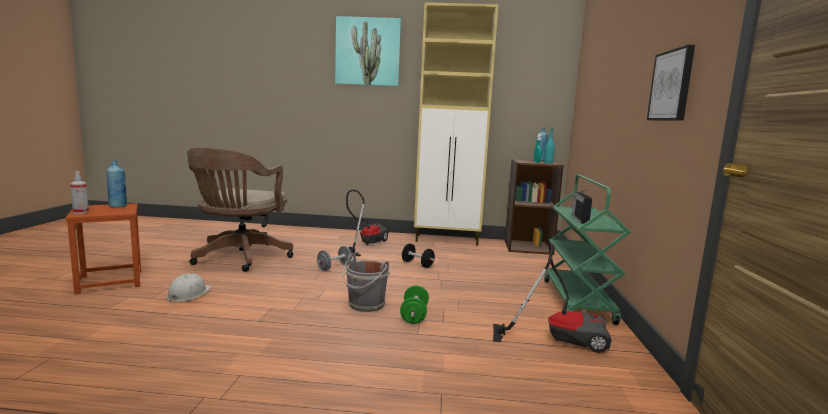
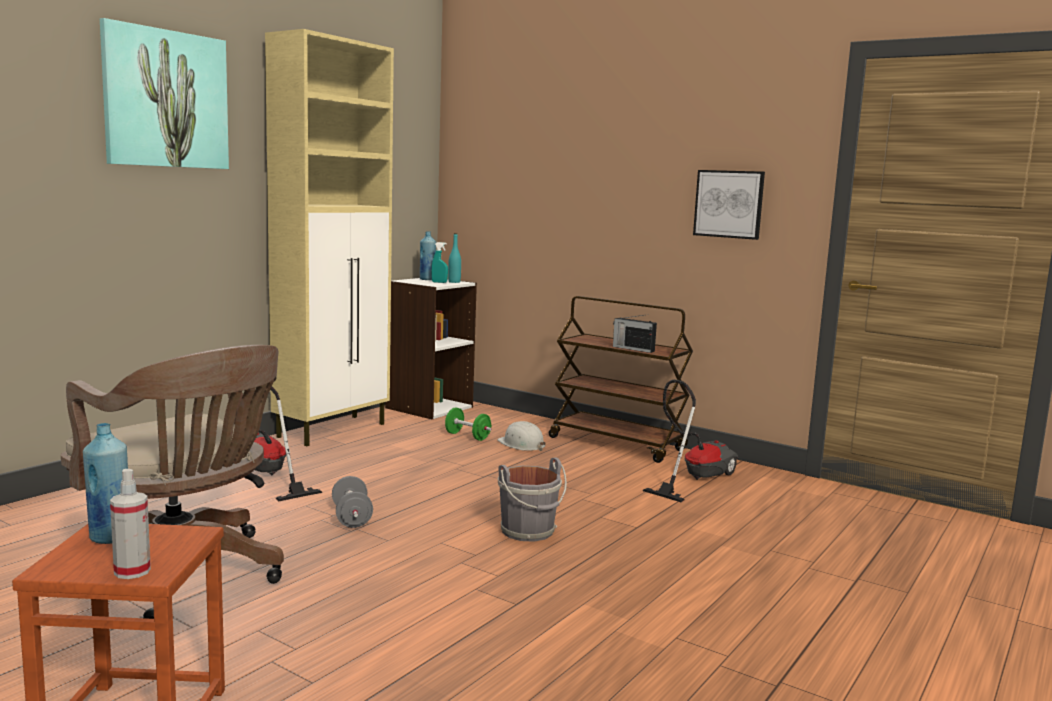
camera: 60 degrees left, 0 degrees up
white hard hat [167,273,211,303] -> white hard hat moved to [497,421,546,451]
green dumbbell [400,285,429,324] -> green dumbbell moved to [445,407,491,441]
black dumbbell [402,244,435,268] -> none
brown bookcase [504,159,564,255] -> white bookcase [385,278,477,420]
green cart [544,174,631,325] -> brown cart [549,296,693,463]

